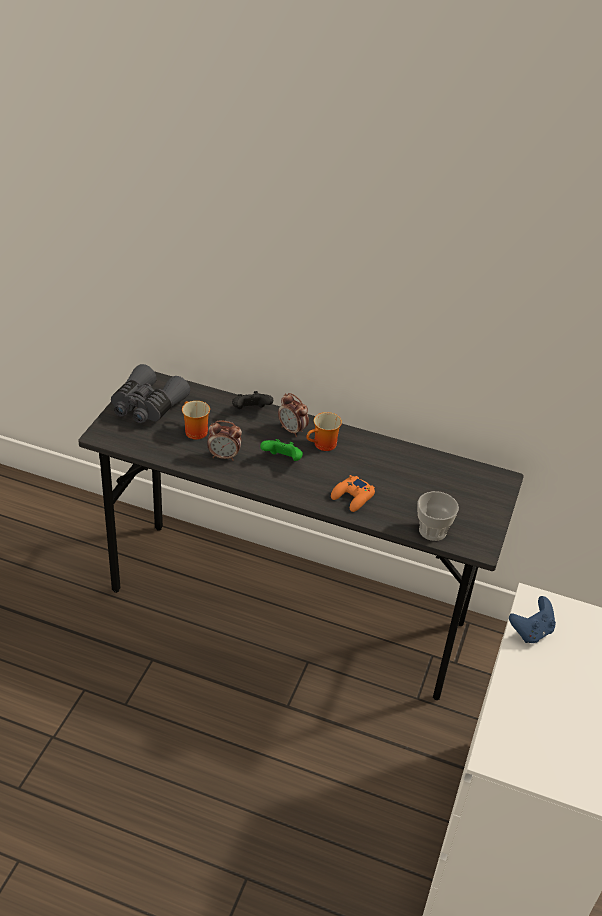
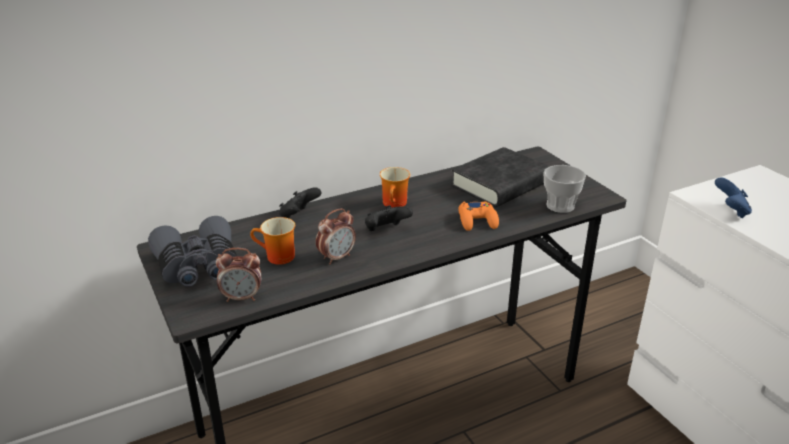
camera: 45 degrees left, 10 degrees down
green game controller [260,439,303,461] -> black game controller [365,205,413,231]
alarm clock [278,393,309,437] -> alarm clock moved to [216,248,261,302]
none -> black book [451,147,549,207]

